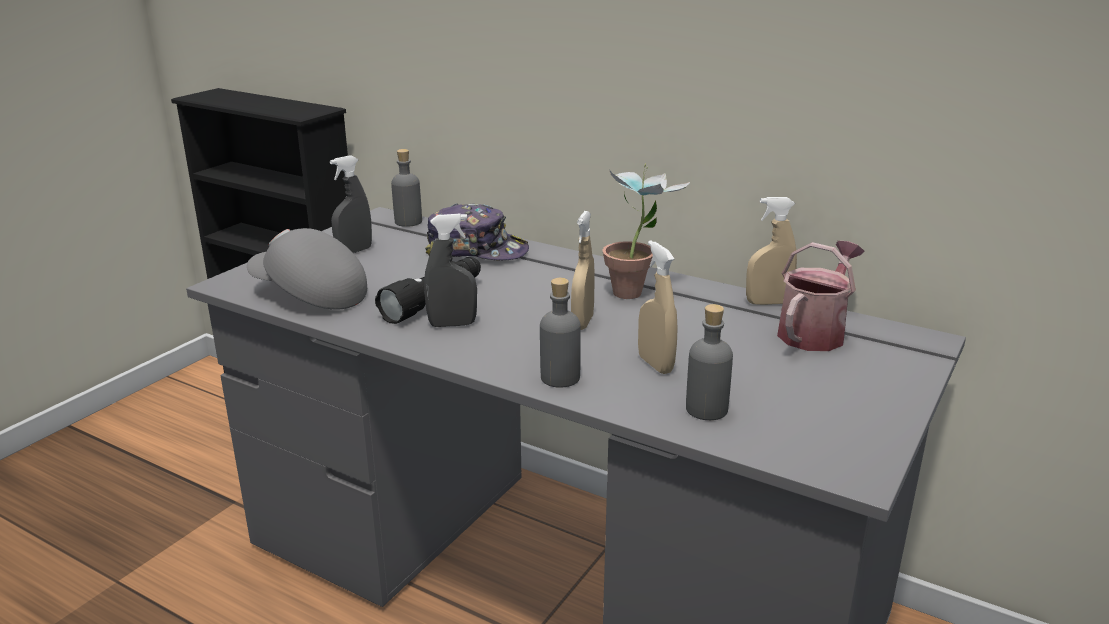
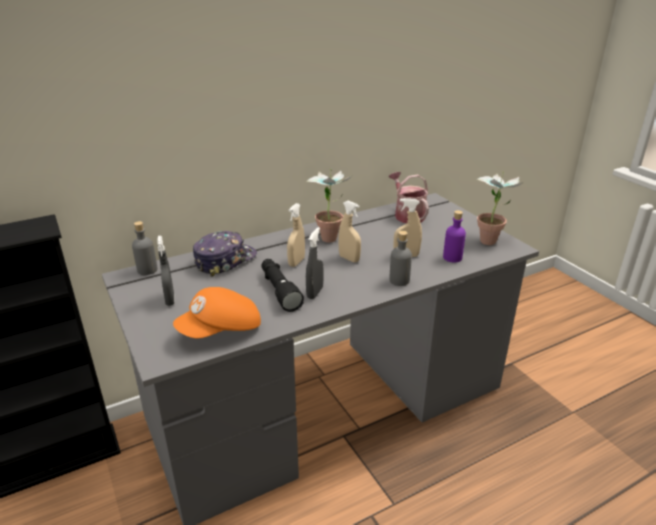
camera: 60 degrees left, 5 degrees up
grey cap [247,228,367,310] -> orange cap [173,287,261,338]
grey bottle [686,304,733,420] -> purple bottle [443,210,466,263]
beige spray bottle [746,197,797,305] -> beige spray bottle moved to [287,203,305,267]
none -> potted plant [476,172,523,245]

